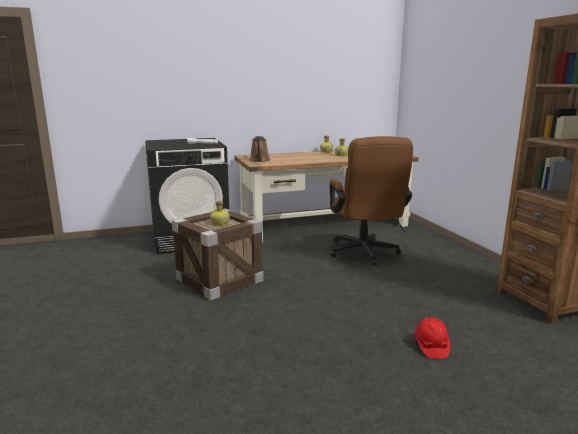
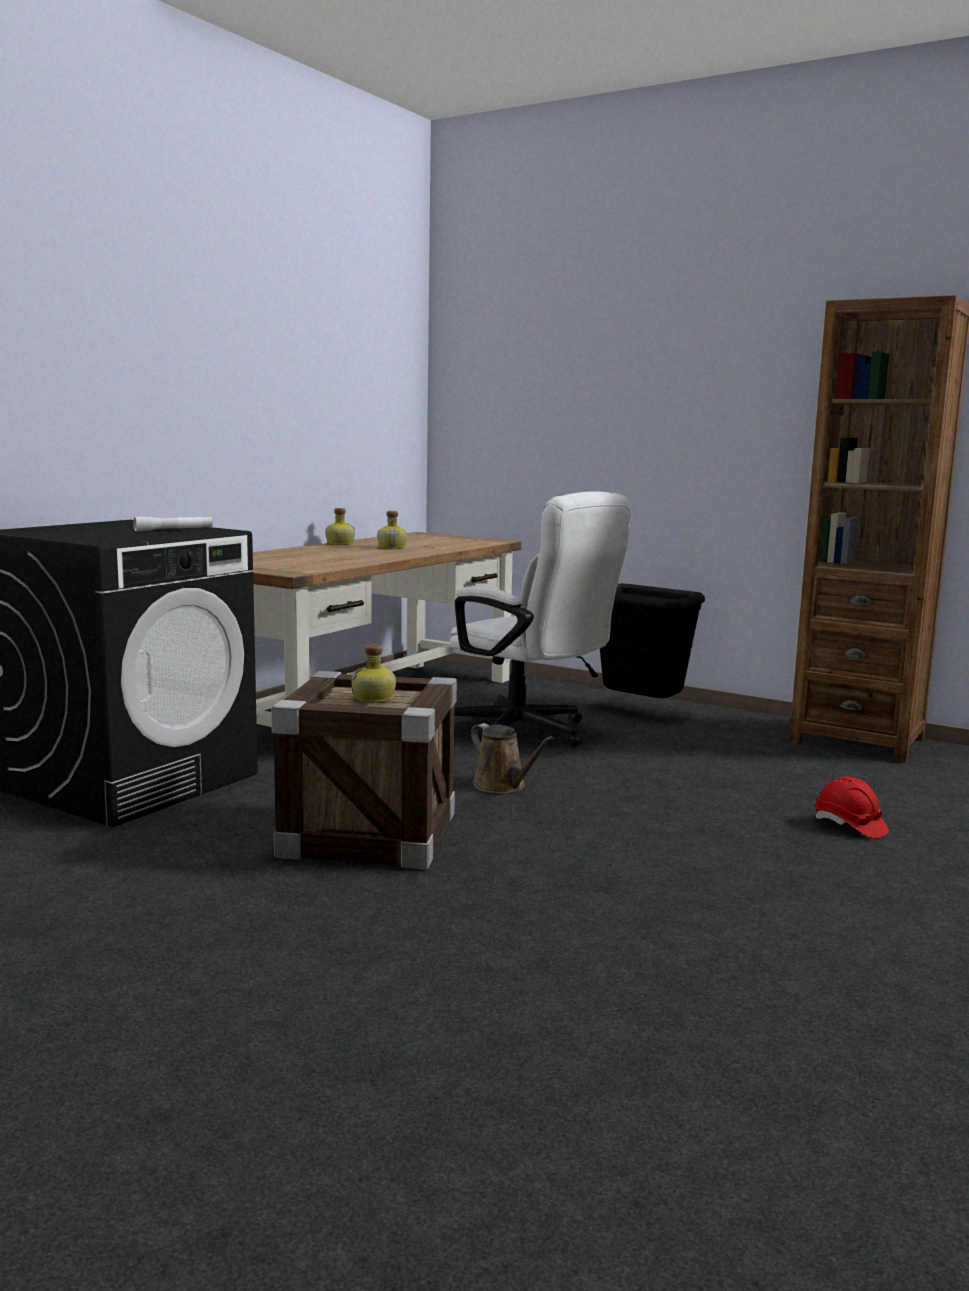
camera: 40 degrees left, 5 degrees down
brown watering can [250,136,270,162] -> brown watering can moved to [471,723,554,793]
brown office chair [330,136,413,265] -> white office chair [449,491,630,747]
none -> black trash can [600,584,705,698]

